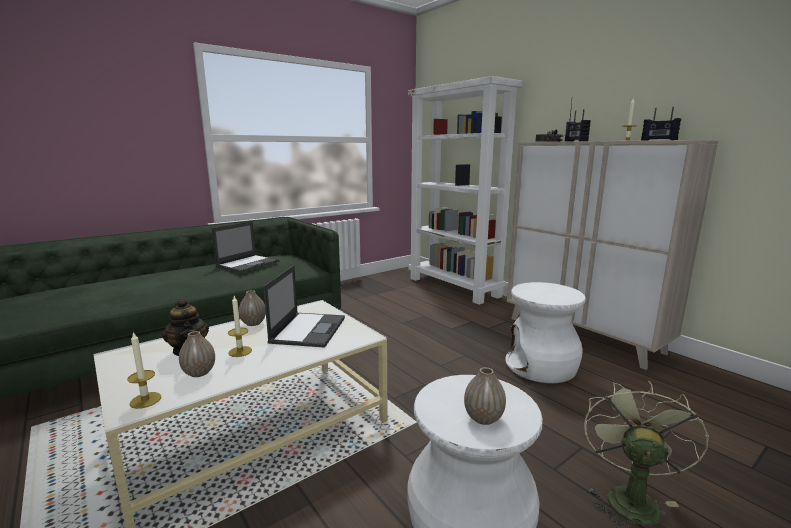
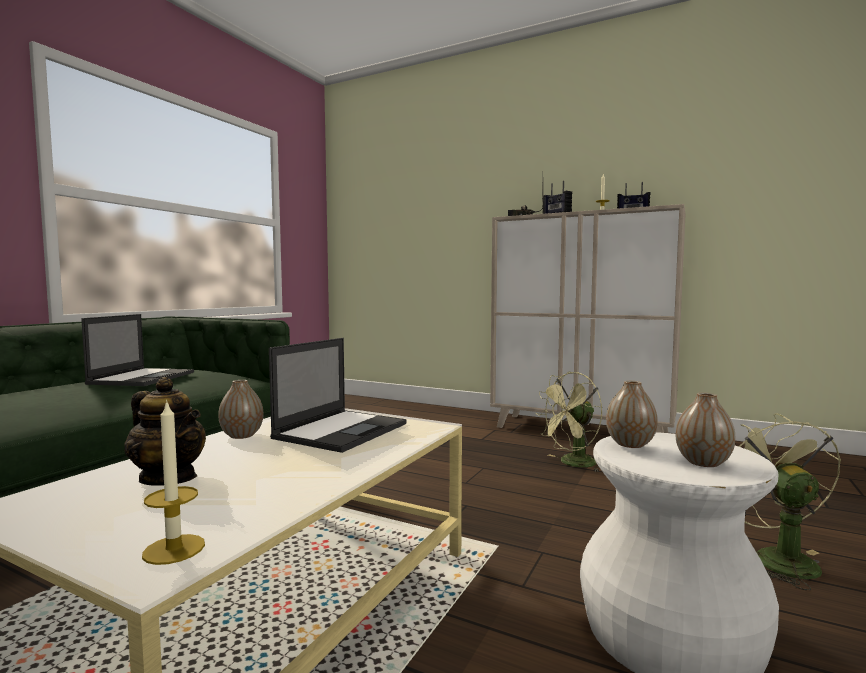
camera: 25 degrees left, 10 degrees down
vase [179,331,215,377] -> vase moved to [606,381,658,448]
candle [228,296,252,357] -> none
laptop [263,265,345,348] -> laptop turned 45 degrees clockwise [269,338,407,453]
white bookcase [408,76,523,305] -> none
white stool [505,282,586,383] -> green fan [536,372,602,472]

